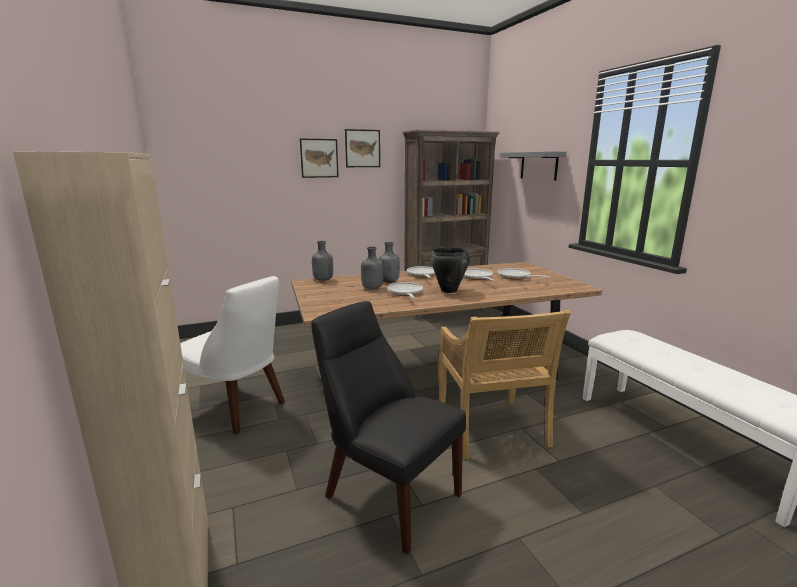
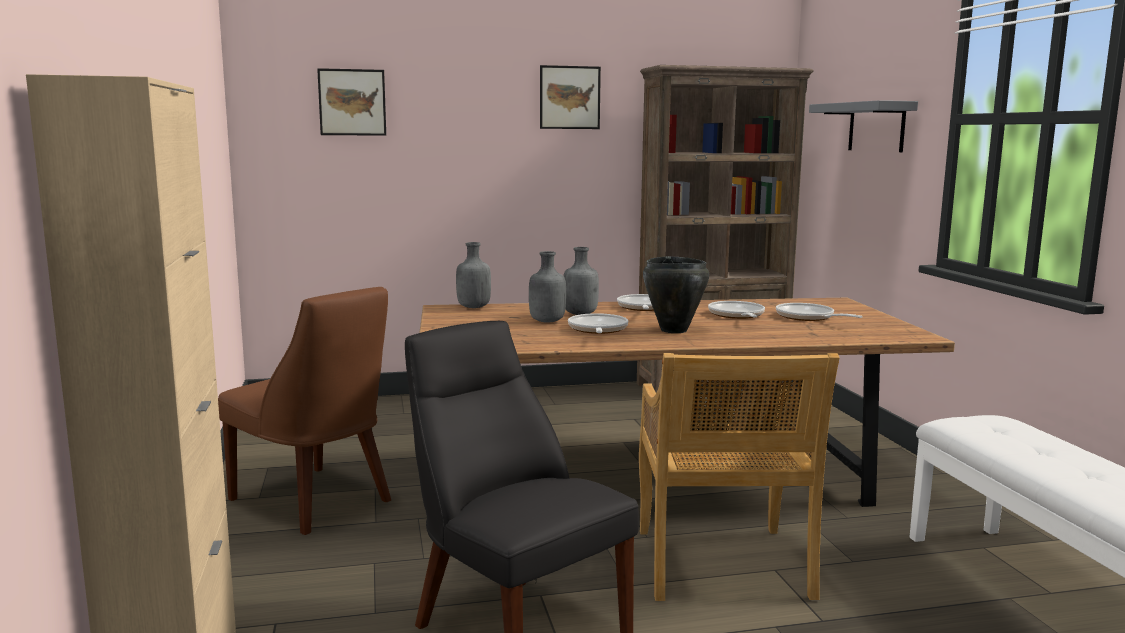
camera: 10 degrees right, 5 degrees down
white chair [180,276,285,434] -> brown chair [218,287,391,535]
picture [300,139,339,178] -> picture moved to [317,68,386,136]

